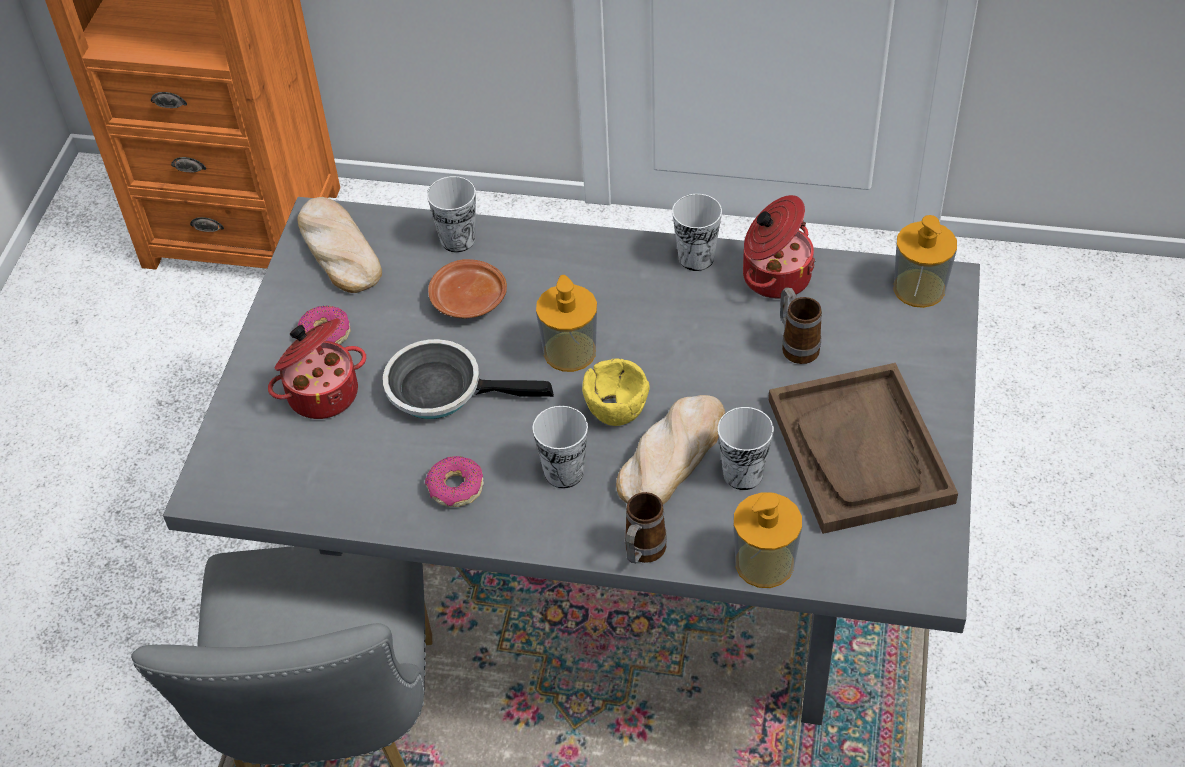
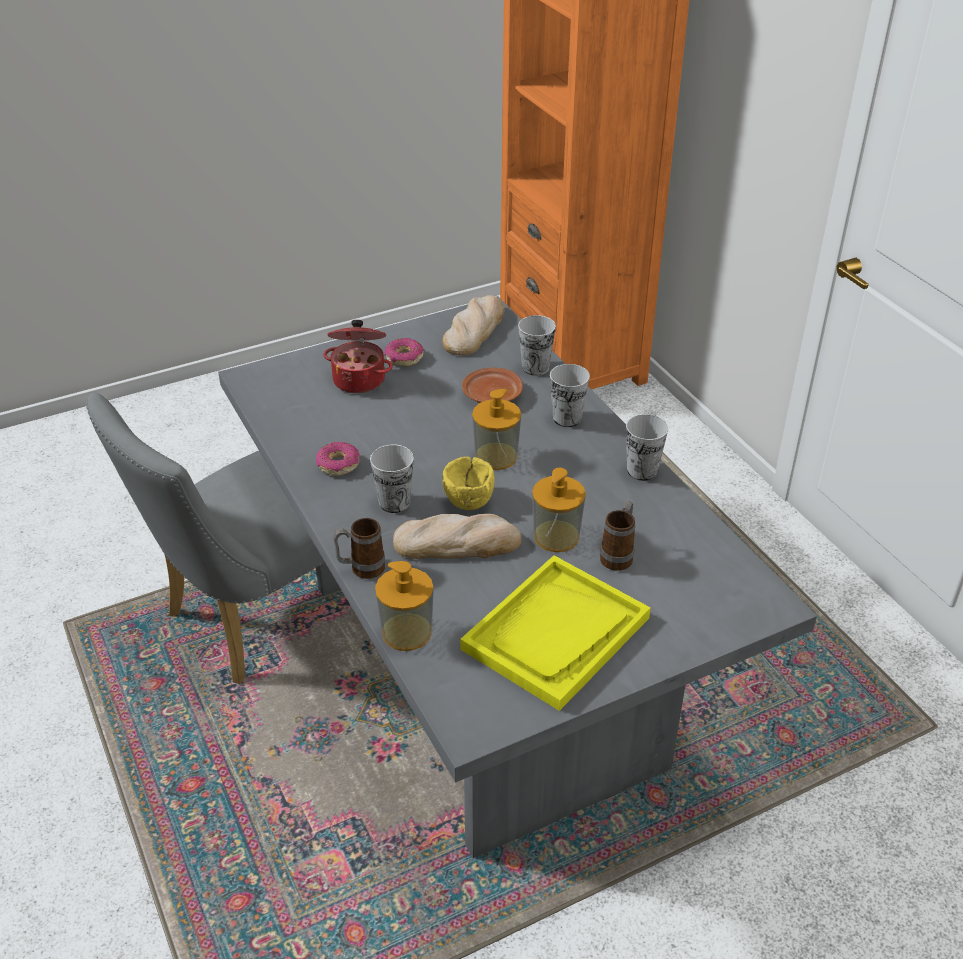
camera: 50 degrees right, 10 degrees down
frying pan [383,339,554,419] -> none
cup [718,407,774,490] -> cup moved to [550,364,590,427]
cooking pot [743,195,815,299] -> none
brown tray [769,363,958,534] -> yellow tray [460,555,651,711]
soap dispenser [893,215,957,308] -> soap dispenser moved to [532,468,586,552]

